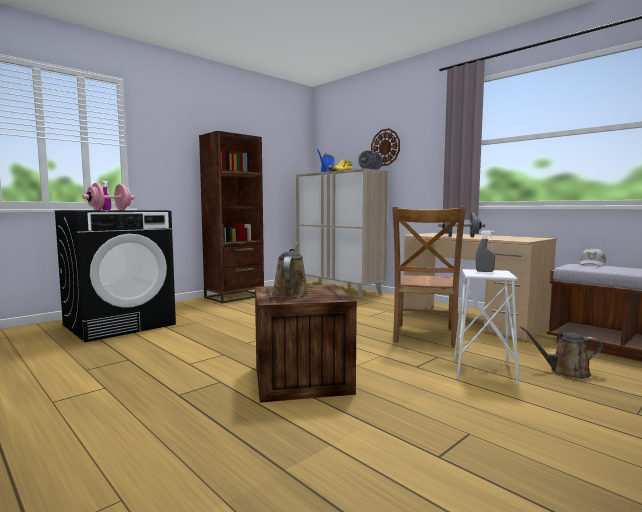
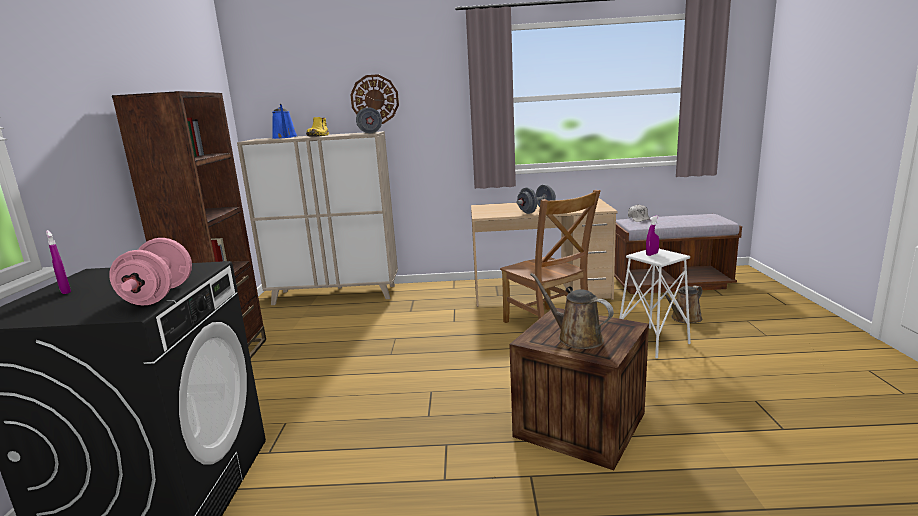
camera: 45 degrees left, 10 degrees up
grey spray bottle [476,230,495,272] -> purple spray bottle [646,216,659,256]

